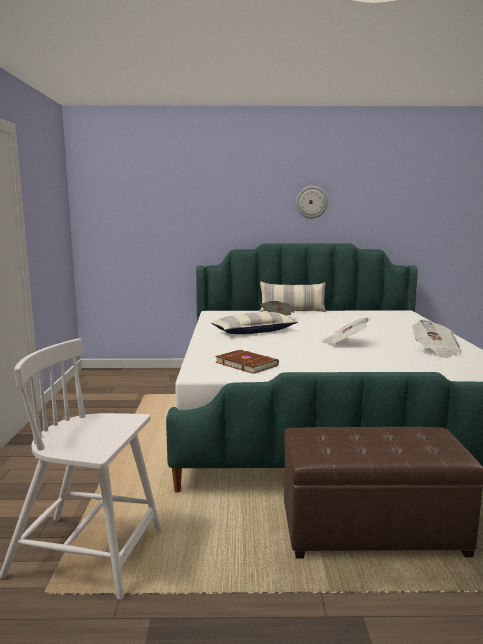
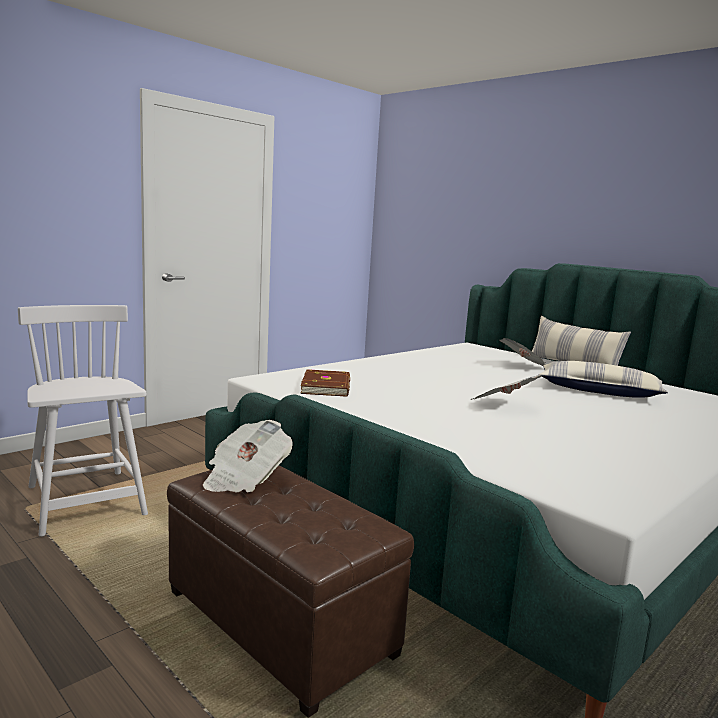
camera: 45 degrees right, 0 degrees up
pillow [210,312,298,334] -> pillow moved to [538,361,668,398]
wall clock [296,186,328,219] -> none
newspaper [412,320,462,358] -> newspaper moved to [203,420,292,492]

